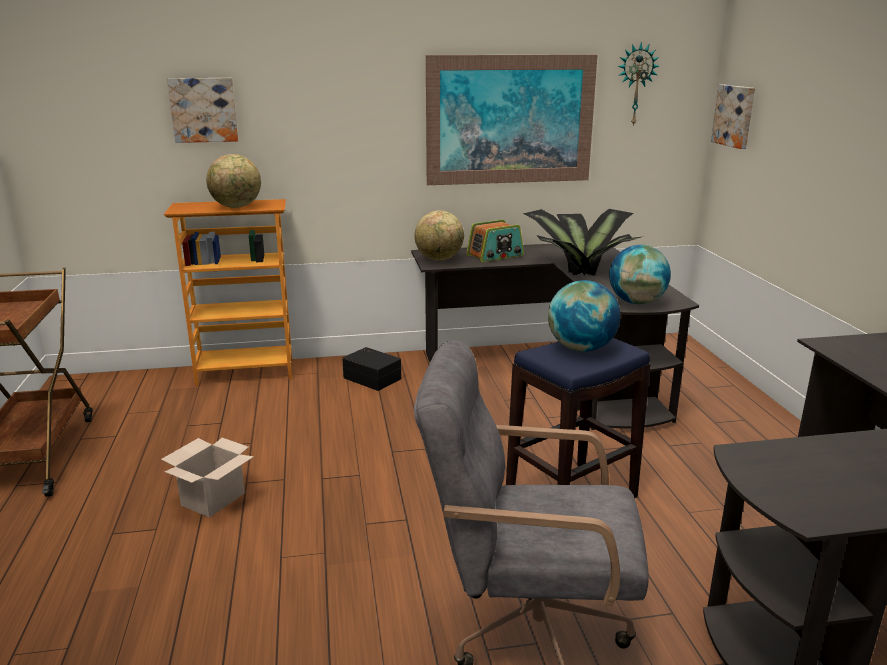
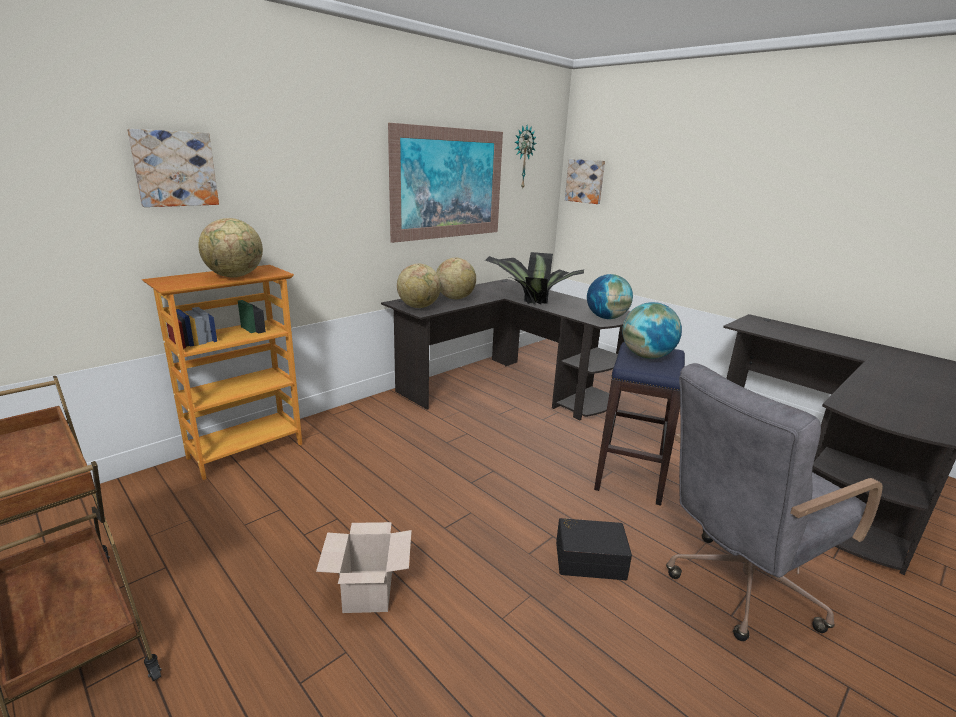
camera: 35 degrees left, 0 degrees up
black storage box [342,347,401,391] -> black storage box moved to [556,518,632,580]
radio [466,220,524,262] -> globe [436,258,476,299]

